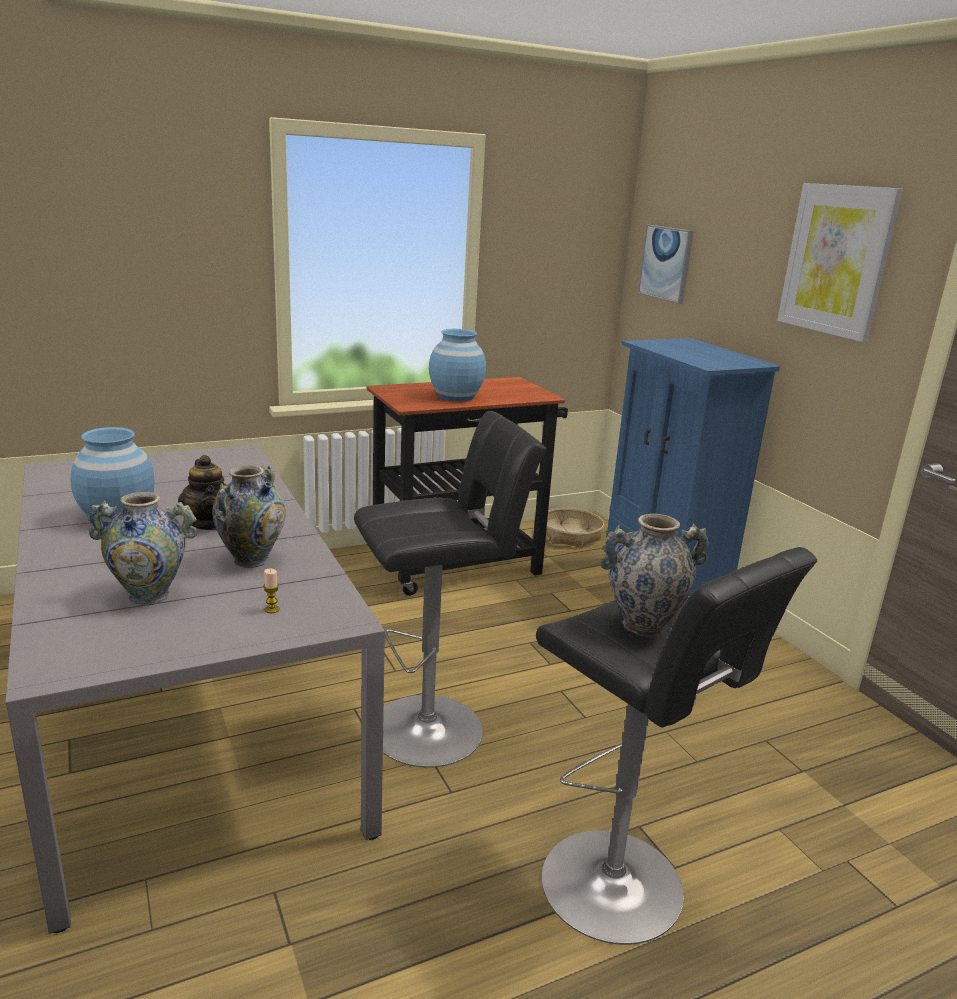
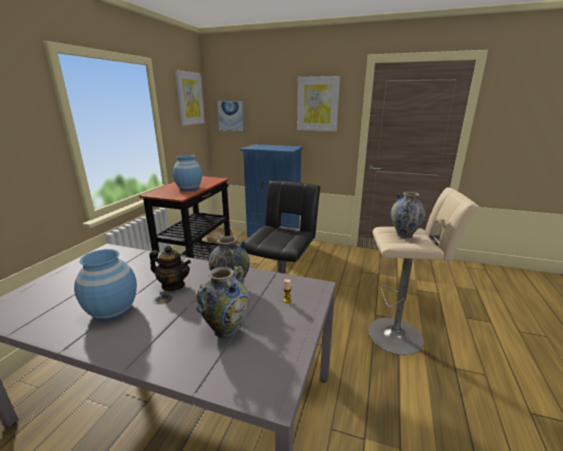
camera: 45 degrees left, 0 degrees up
black stool [536,547,817,945] -> beige stool [368,187,479,355]
none -> picture [175,70,205,126]

